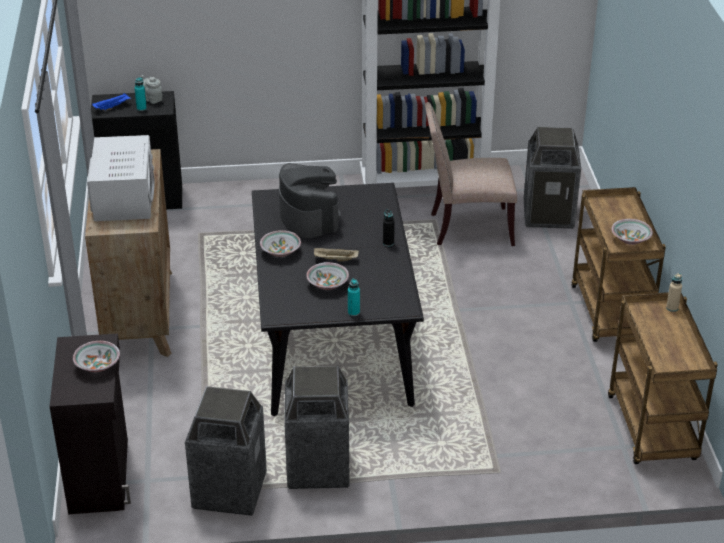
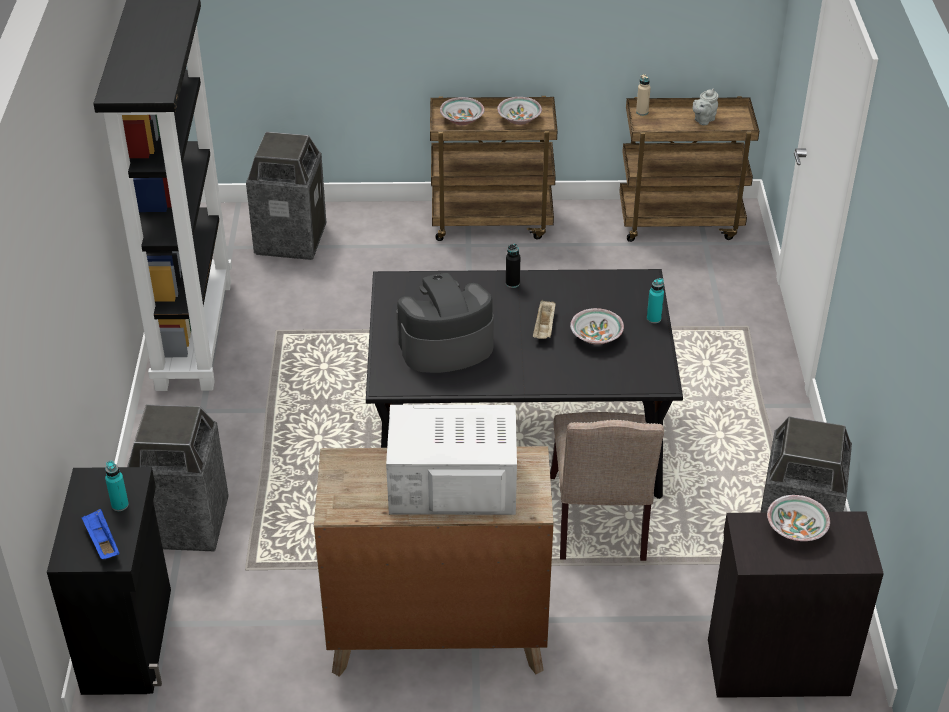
camera: 85 degrees left, 5 degrees up
grey teapot [141,75,162,104] -> grey teapot moved to [692,88,719,125]
bowl [260,230,301,257] -> bowl moved to [440,97,485,125]
trash can [284,366,350,489] -> trash can moved to [127,404,229,551]
beige chair [425,102,517,246] -> beige chair moved to [550,412,664,561]

